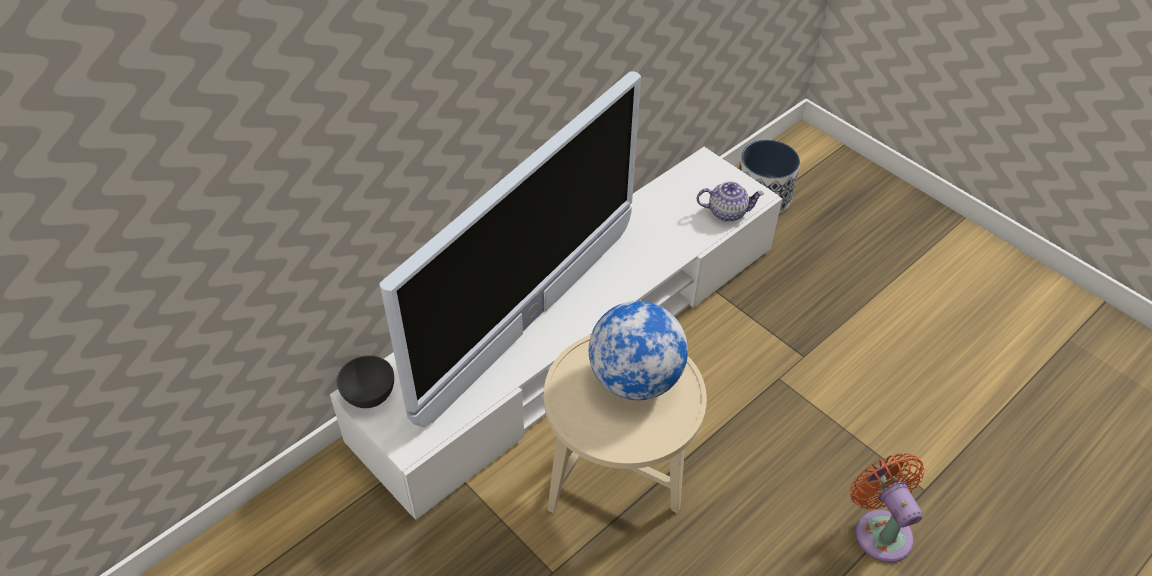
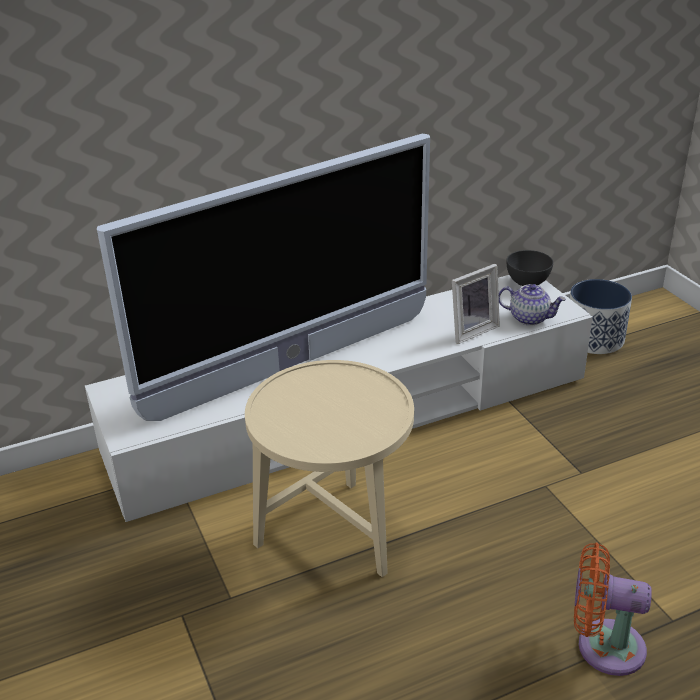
camera: 20 degrees right, 15 degrees down
grey bowl [337,355,394,408] -> grey bowl moved to [506,250,553,286]
globe [589,301,688,400] -> none
orange fan [850,453,925,563] -> orange fan turned 75 degrees counterclockwise [574,543,652,676]
none -> picture frame [452,264,500,344]

